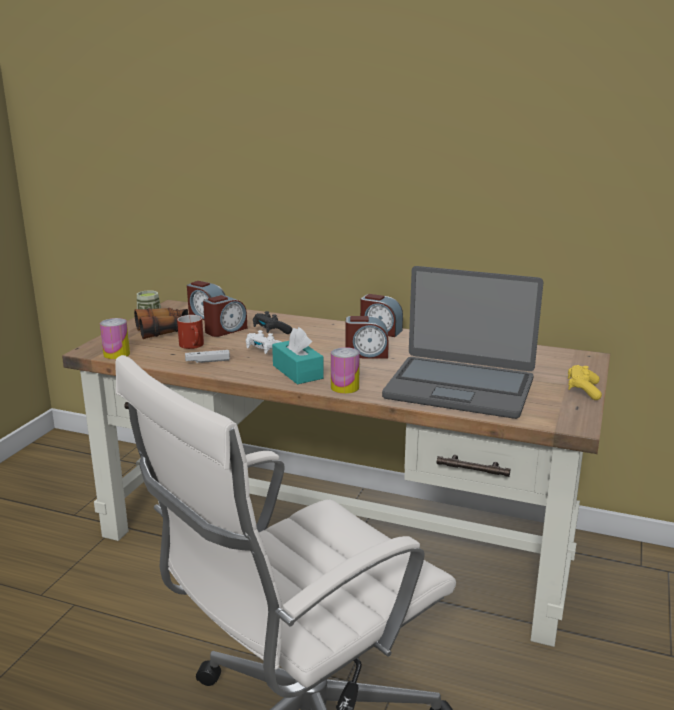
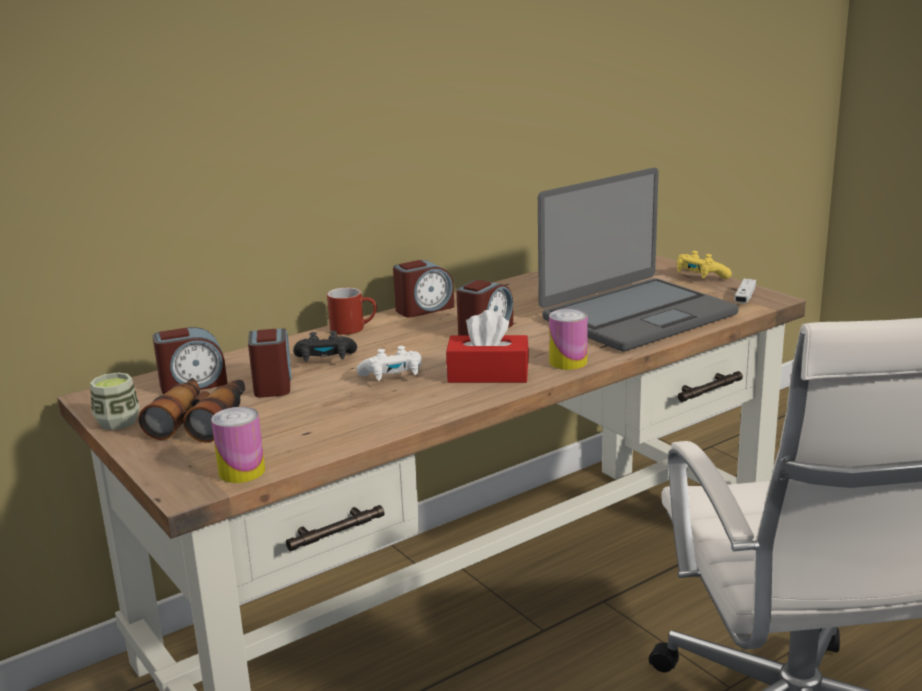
camera: 55 degrees left, 0 degrees up
red mug [177,315,204,349] -> red mug moved to [327,287,377,335]
white game controller [185,350,230,363] -> white game controller moved to [734,279,756,303]
turquoise tissue box [272,327,324,385] -> red tissue box [446,310,529,383]

